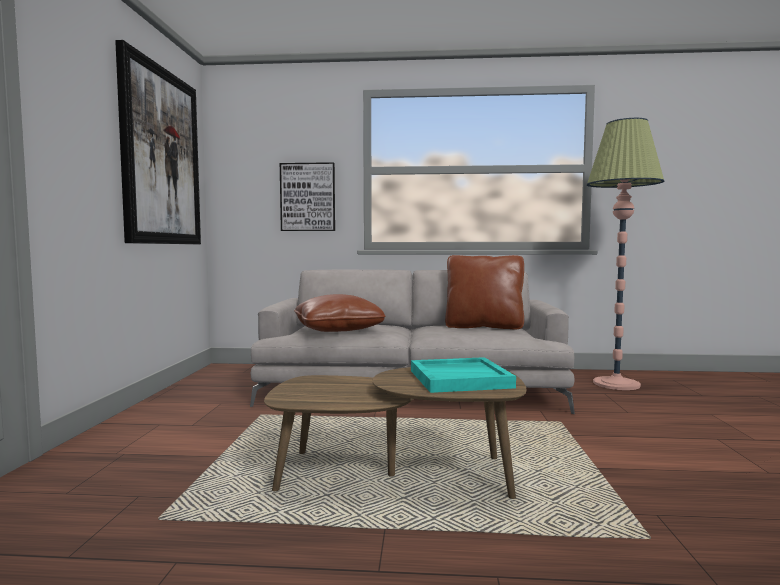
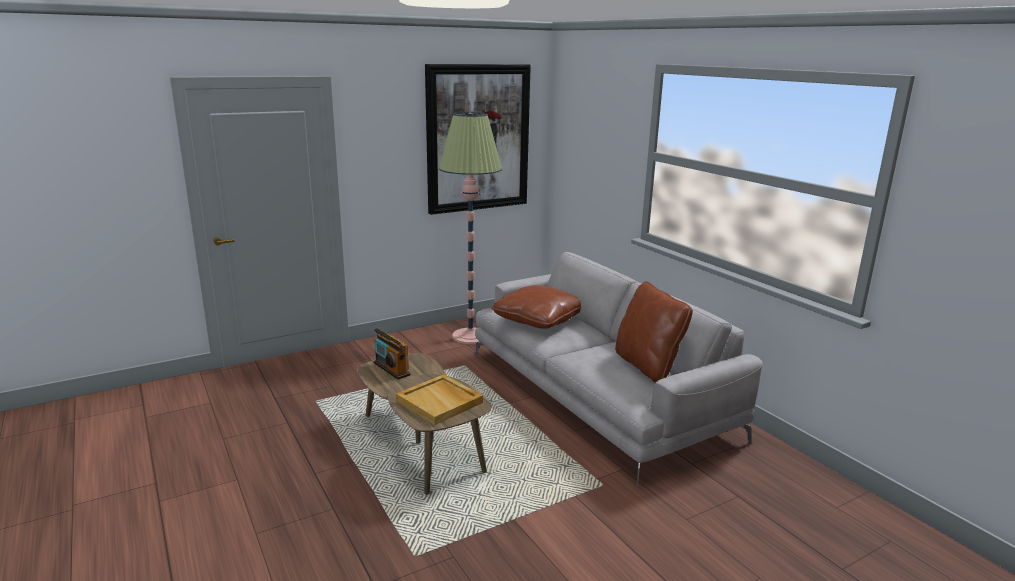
camera: 55 degrees right, 15 degrees up
picture [280,162,335,231] -> none
turquoise tray [411,357,516,393] -> beige tray [396,374,483,425]
floor lamp [587,118,664,390] -> floor lamp moved to [439,112,502,344]
none -> radio [373,328,411,379]

